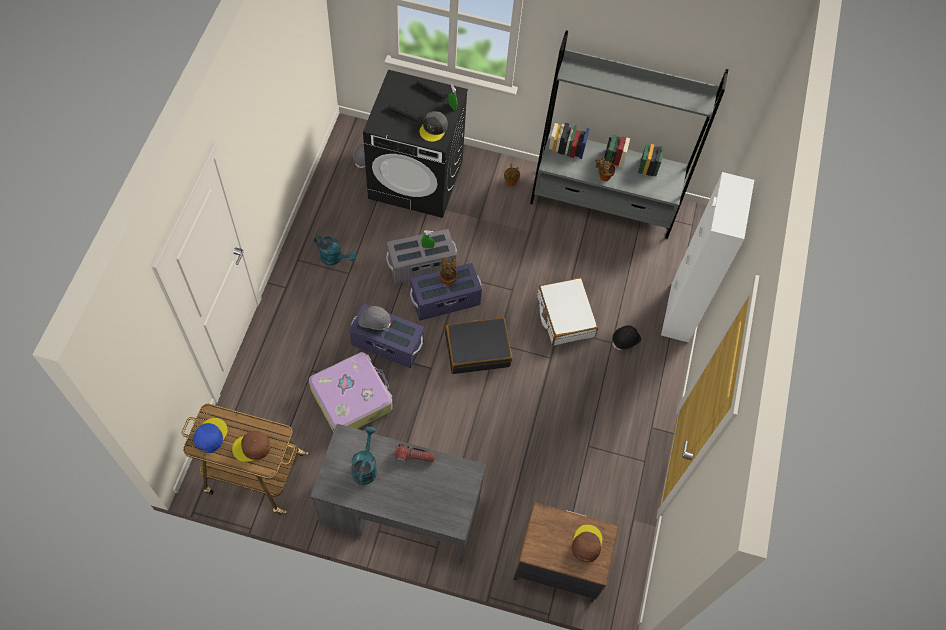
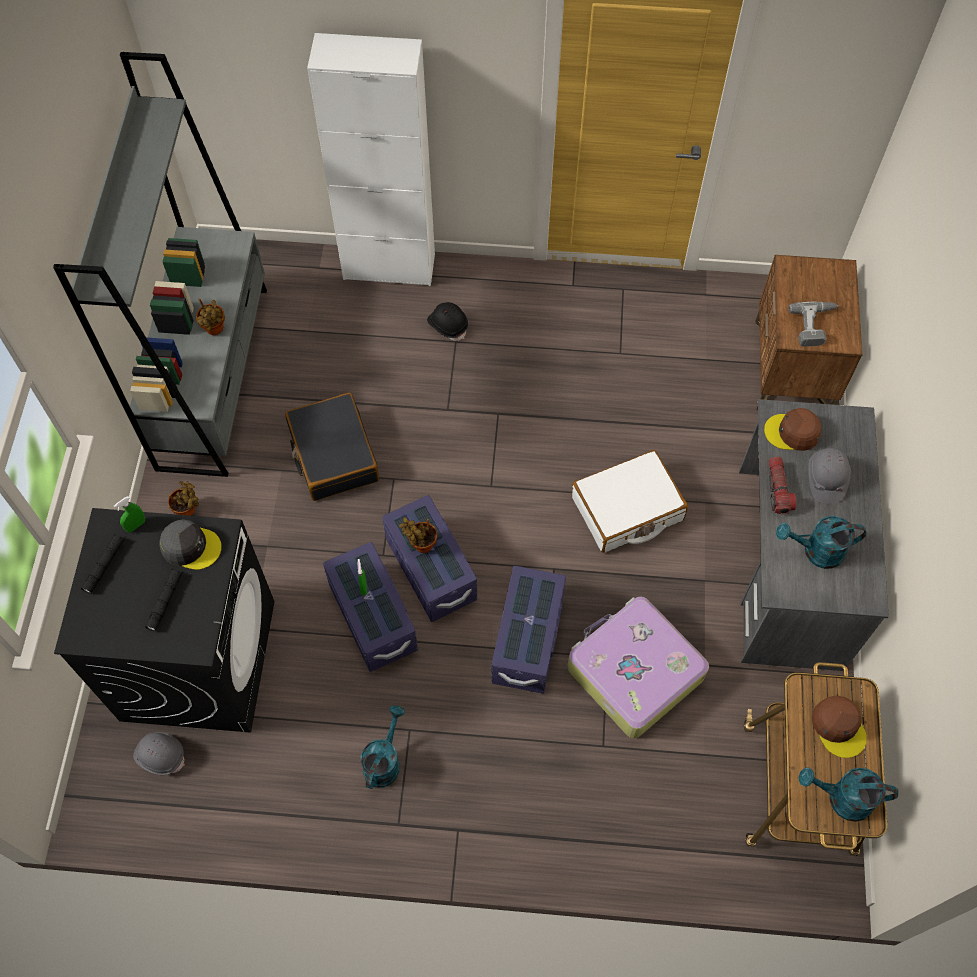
camera: 95 degrees left, 0 degrees up
blue cap [193,418,228,453] -> turquoise watering can [798,767,898,822]
grey hard hat [358,306,391,330] -> grey hard hat moved to [808,448,851,503]
grey storage box [386,229,457,284] -> purple storage box [323,542,418,672]
black suitcase [445,317,513,374] -> black suitcase moved to [285,393,379,501]
white suitcase [537,278,598,346] -> white suitcase moved to [572,450,688,553]
brown cap [572,524,603,562] -> brown cap moved to [764,408,821,451]
none -> power drill [789,302,838,347]

